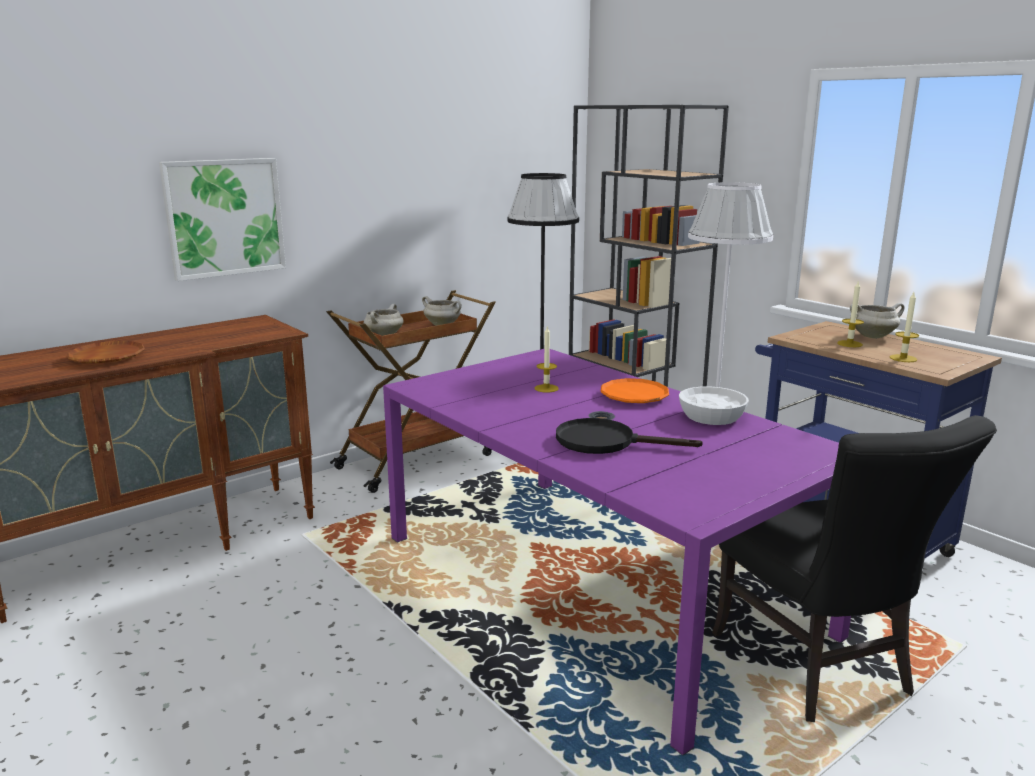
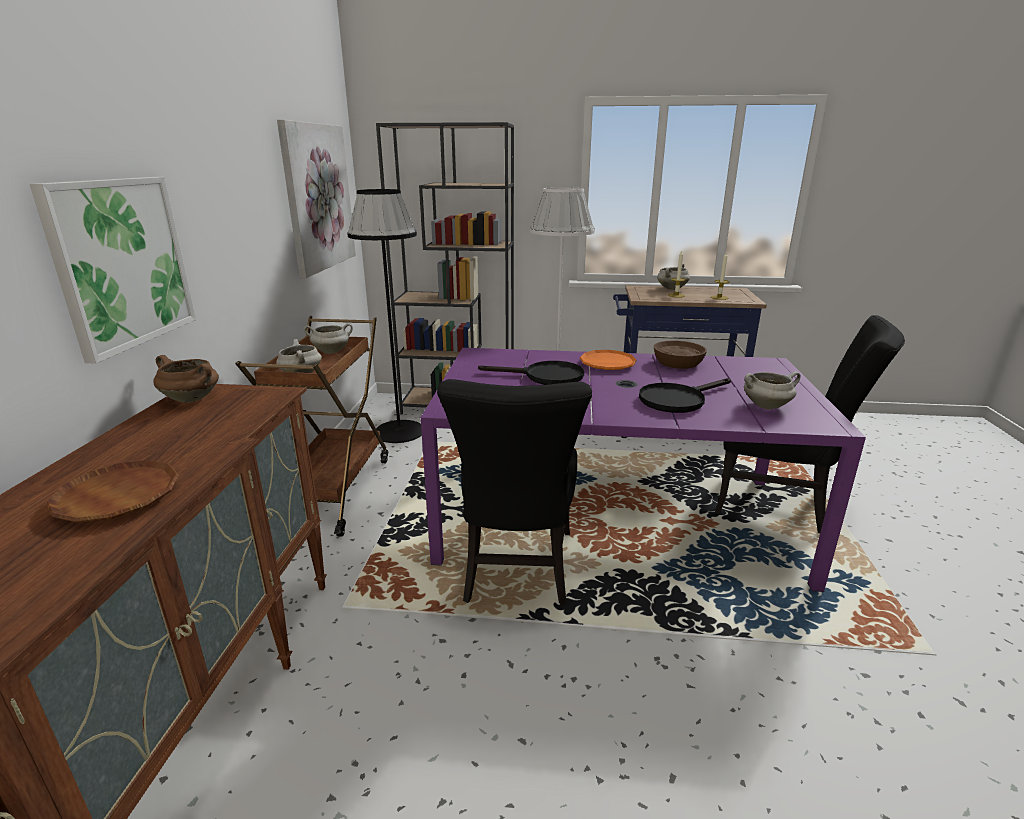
camera: 45 degrees left, 5 degrees up
candle [535,327,558,393] -> black frying pan [478,361,584,385]
white bowl [679,386,749,425] -> brown bowl [654,340,707,369]
none -> brown cooking pot [153,355,219,403]
none -> picture [277,120,356,278]
none -> black chair [437,379,592,607]
none -> white cooking pot [744,371,801,409]

